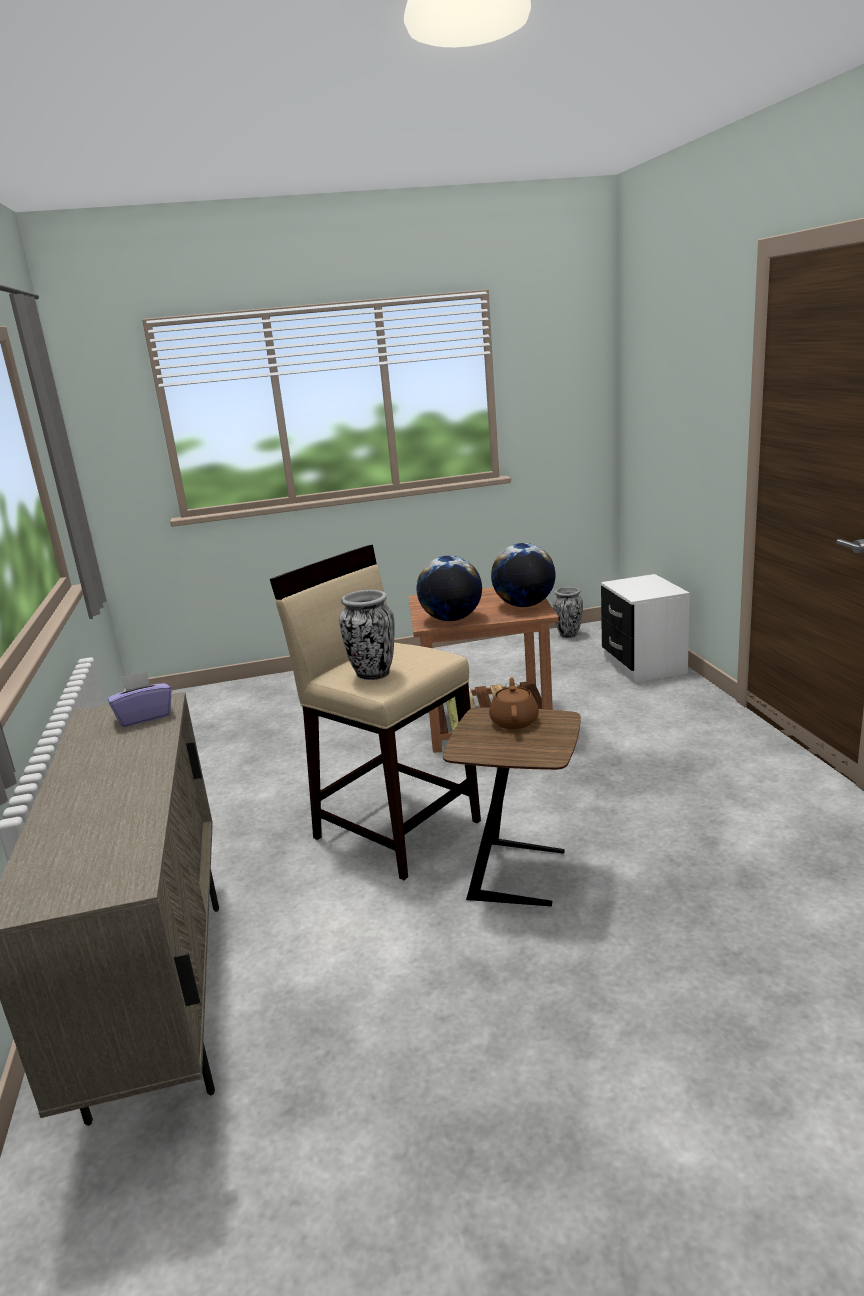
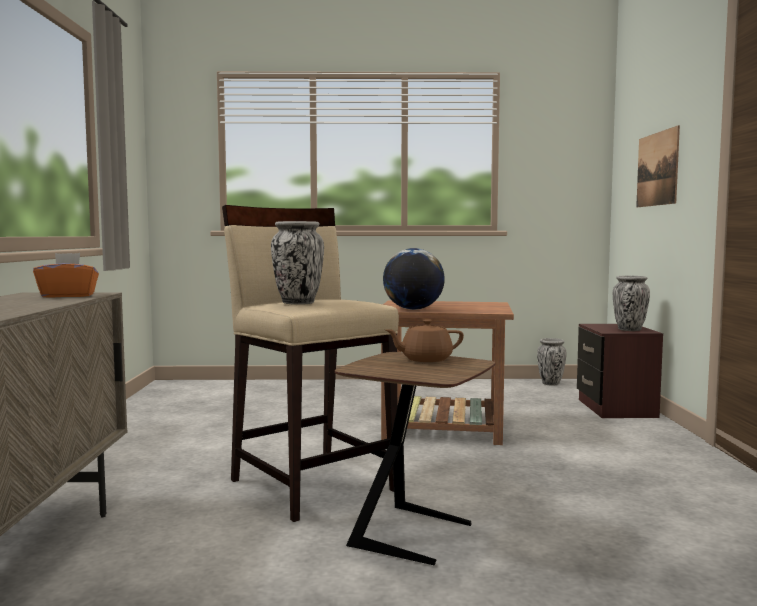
camera: 10 degrees right, 15 degrees down
purple tissue box [108,671,171,727] -> orange tissue box [33,253,99,298]
brown teapot [489,677,539,729] -> brown teapot turned 120 degrees counterclockwise [386,319,464,362]
globe [491,543,555,607] -> none
white nightstand [601,574,690,683] -> brown nightstand [577,324,663,418]
none -> vase [613,276,650,331]
none -> picture [636,125,680,207]

